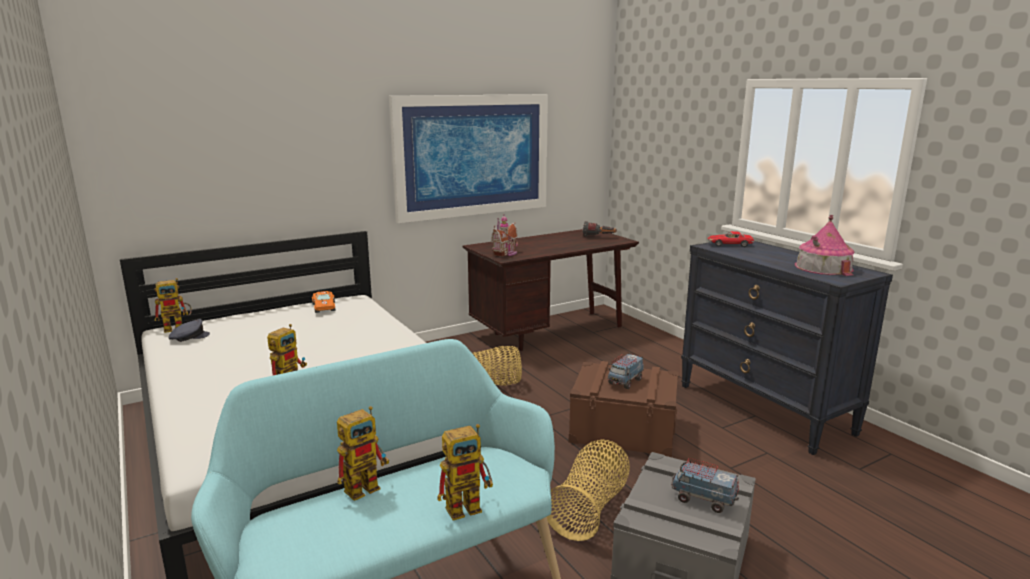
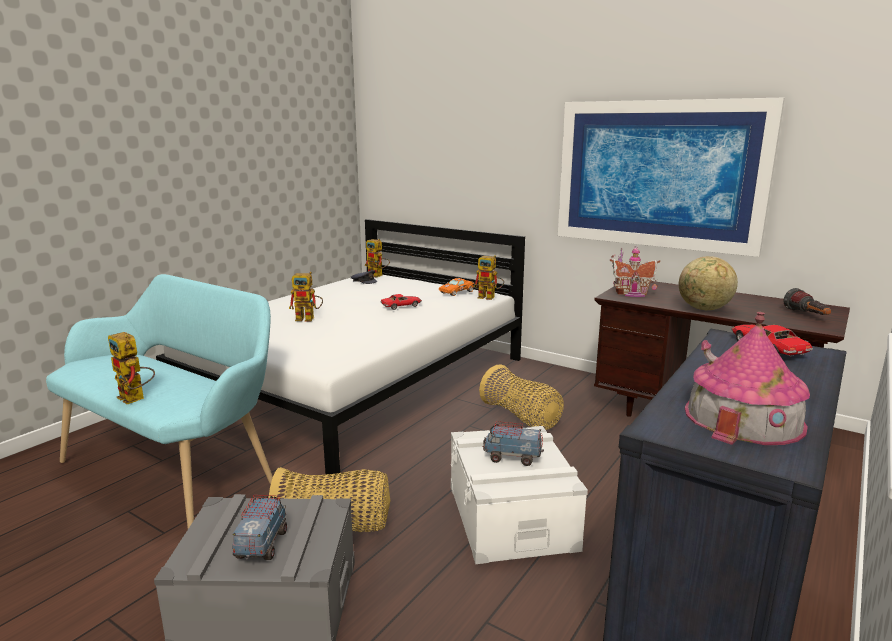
camera: 65 degrees right, 0 degrees up
toy robot [337,406,389,501] -> toy robot moved to [473,255,504,300]
brown storage box [569,361,678,457] -> white storage box [451,426,588,564]
none -> toy car [380,294,422,310]
none -> globe [679,256,738,310]

